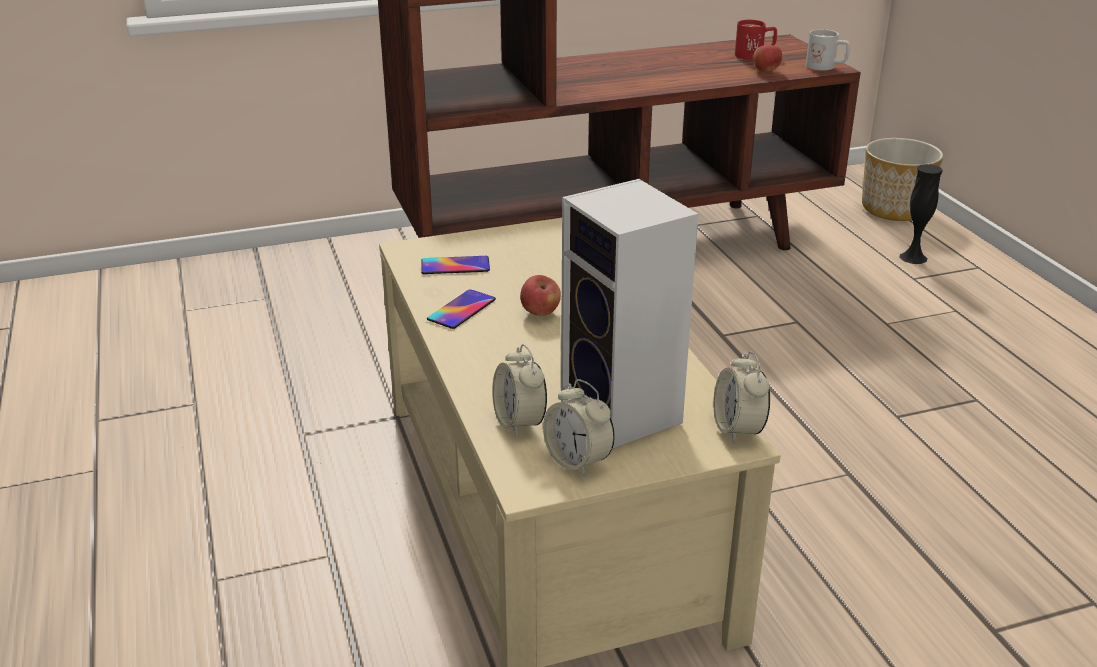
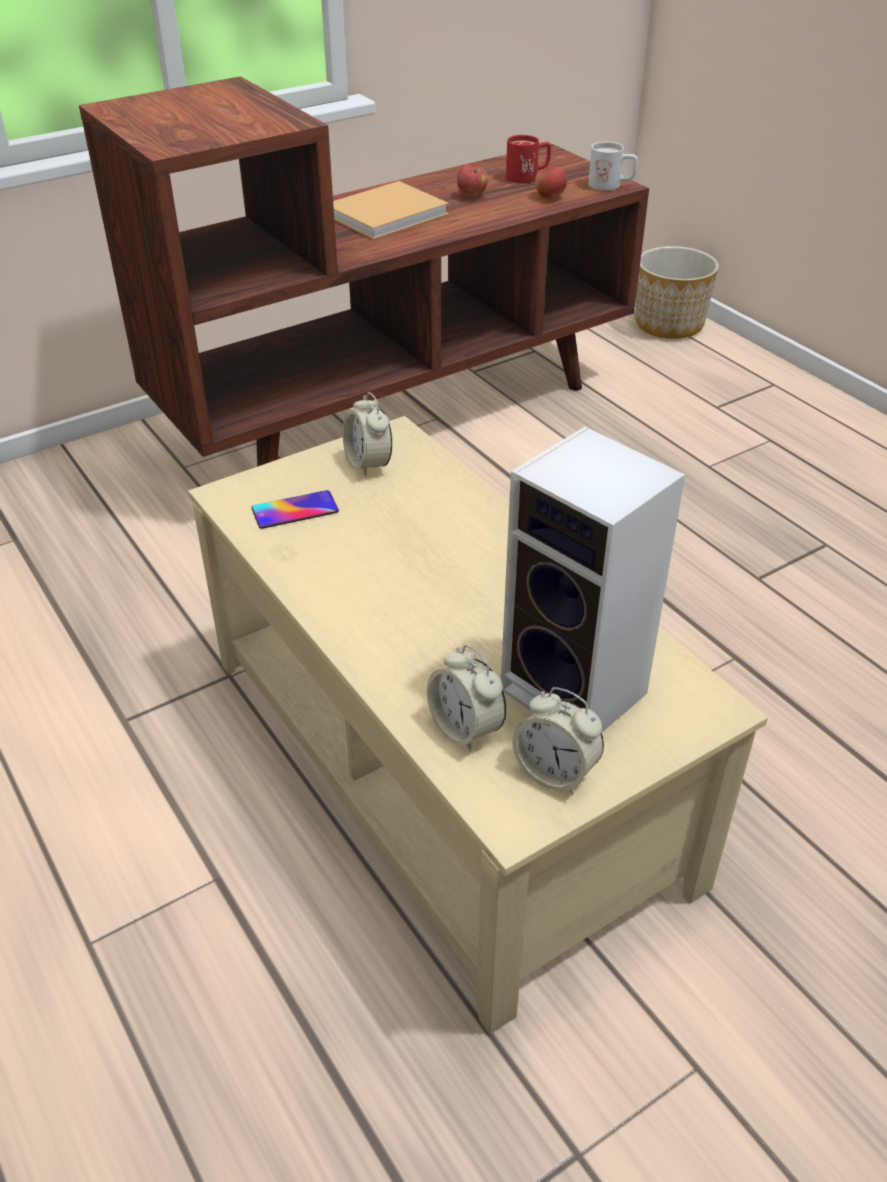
camera: 15 degrees left, 10 degrees up
phone [427,289,496,329] -> none
apple [520,275,561,316] -> apple moved to [457,163,488,196]
alarm clock [713,351,770,444] -> alarm clock moved to [343,392,392,477]
black vase [899,164,943,264] -> none
none -> beige book [333,181,449,240]

